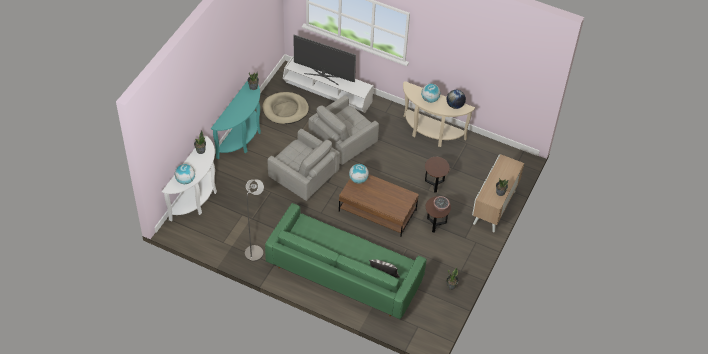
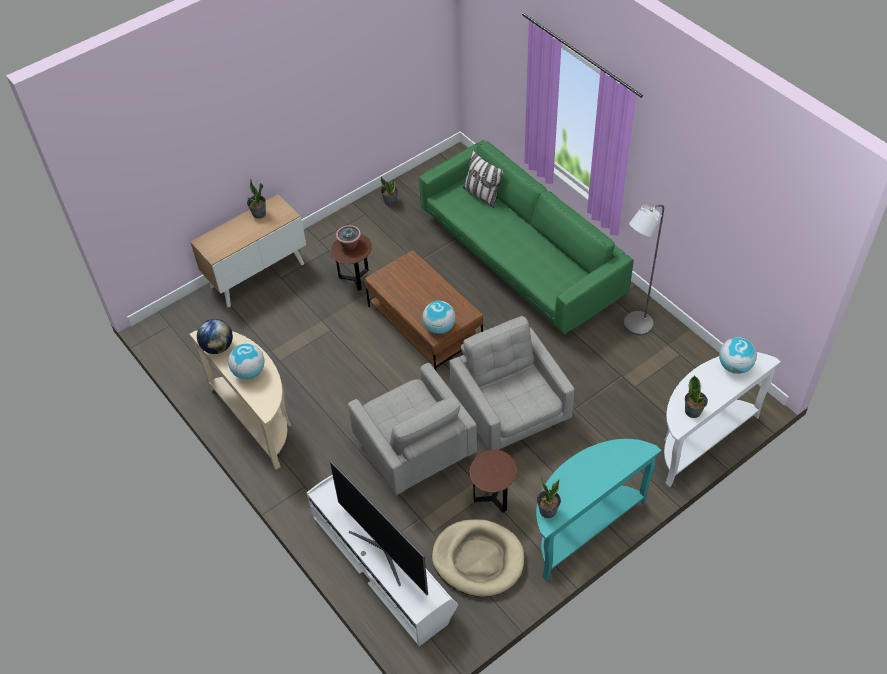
camera: 150 degrees left, 0 degrees up
grey armchair [309,95,379,165] -> grey armchair turned 75 degrees clockwise [348,363,477,495]
brown side table [425,157,450,193] -> brown side table moved to [470,450,517,513]

